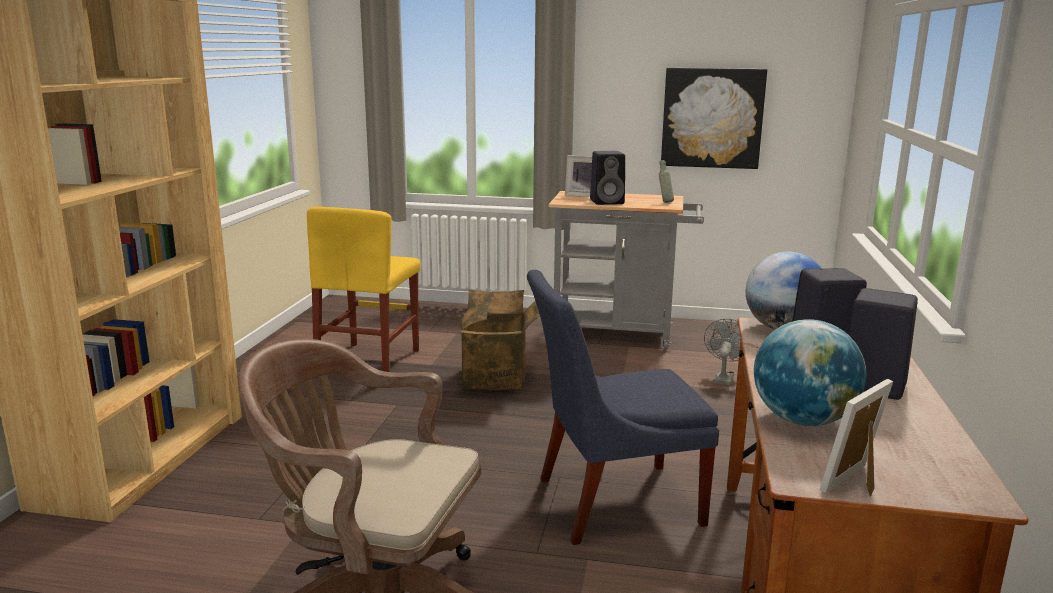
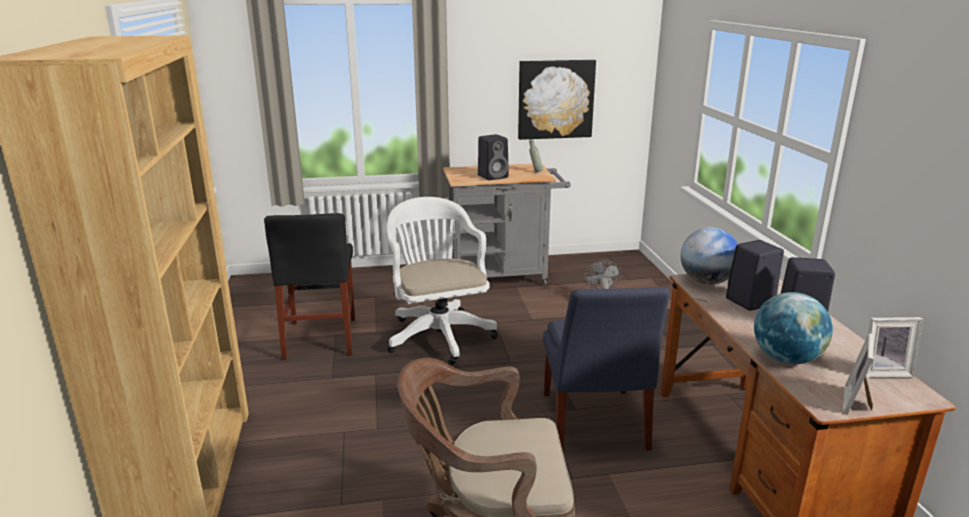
camera: 20 degrees left, 5 degrees up
yellow chair [307,207,421,372] -> black chair [264,213,355,360]
cardboard box [460,289,539,390] -> white office chair [387,197,498,365]
blue chair [527,270,719,545] -> blue chair turned 60 degrees counterclockwise [543,287,670,451]
picture frame [565,155,592,197] -> picture frame moved to [866,317,923,378]

